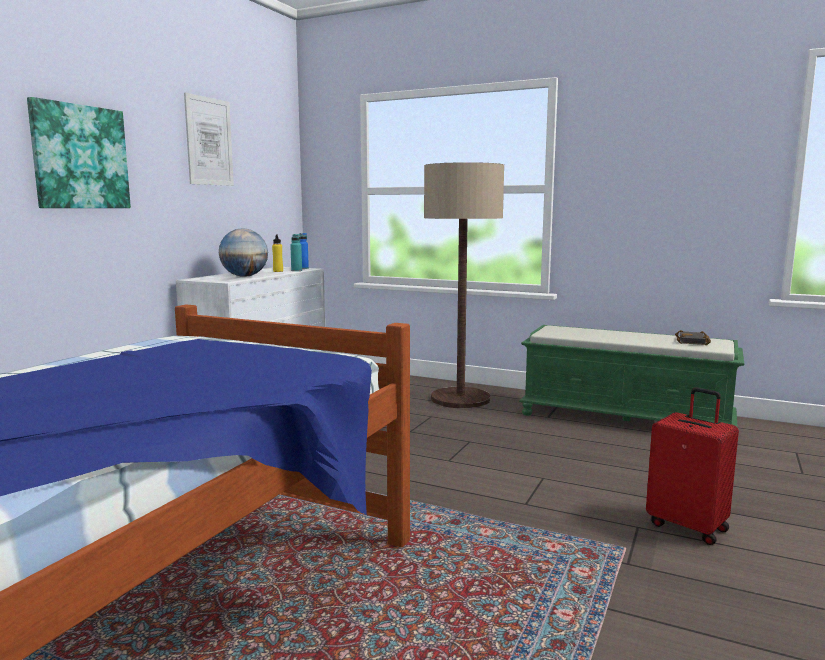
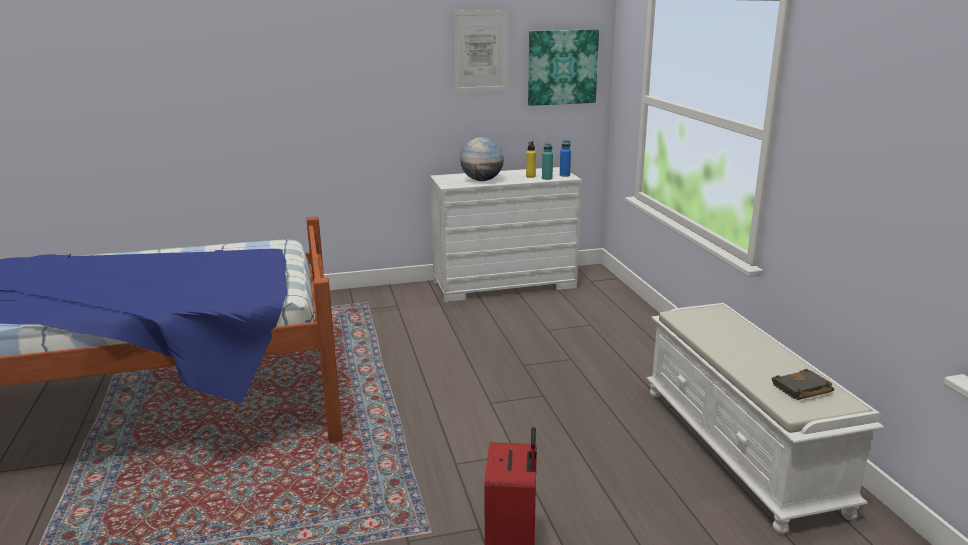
camera: 50 degrees right, 10 degrees up
picture [27,97,131,208] -> picture moved to [528,29,599,106]
floor lamp [424,162,504,408] -> none
green bench [519,325,744,428] -> white bench [647,303,884,534]

